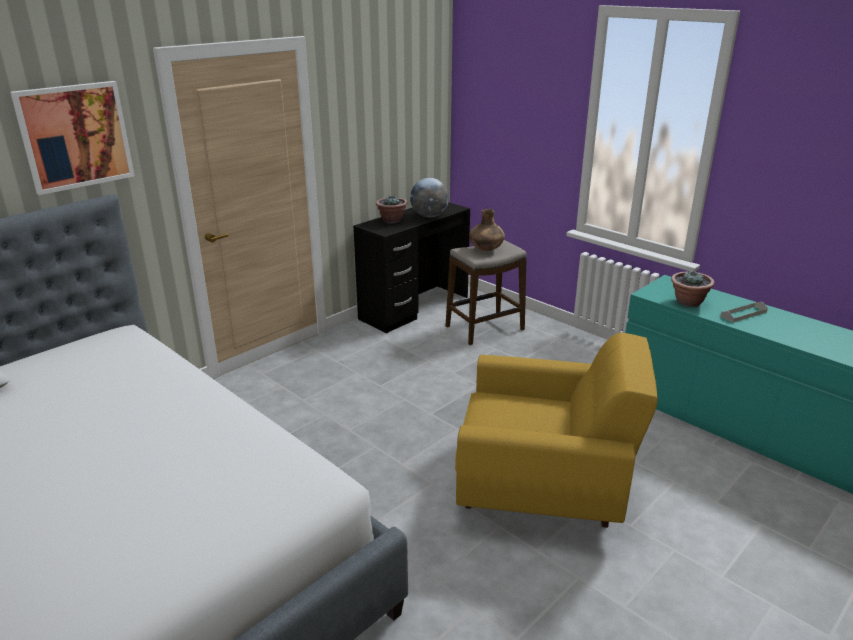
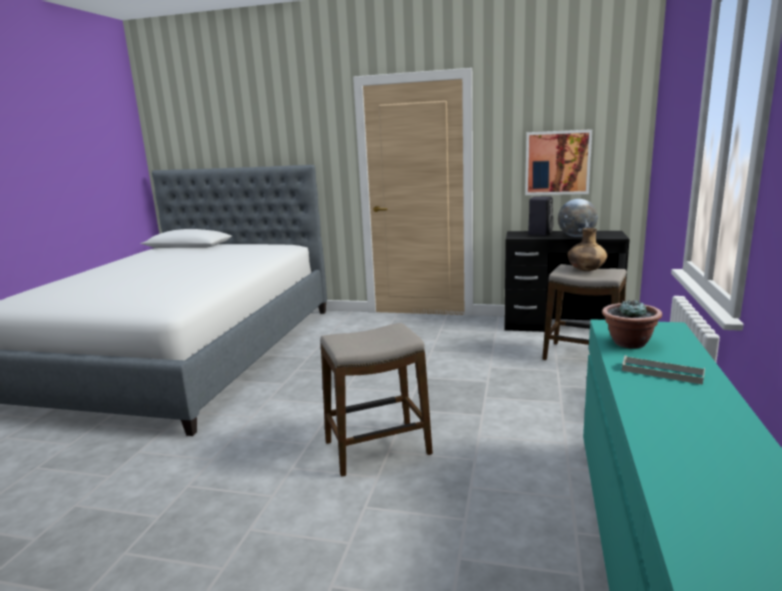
camera: 60 degrees right, 10 degrees down
picture [10,81,135,195] -> picture moved to [525,129,592,195]
potted plant [376,195,408,224] -> black speaker [528,196,554,236]
yellow armchair [455,333,658,528] -> stool [320,323,433,477]

